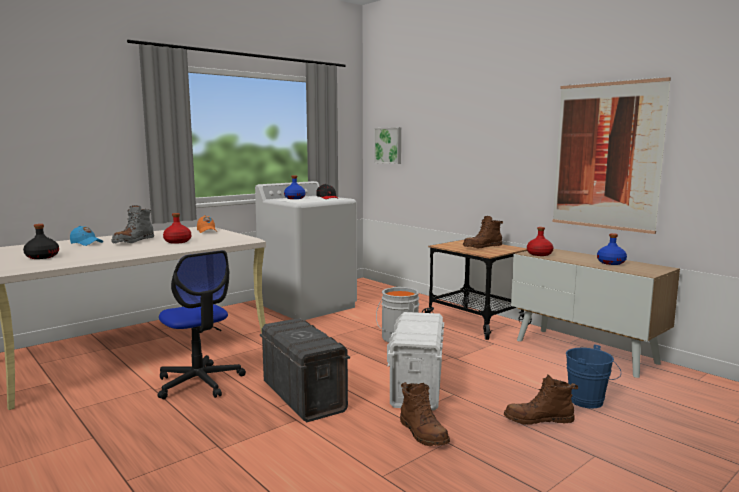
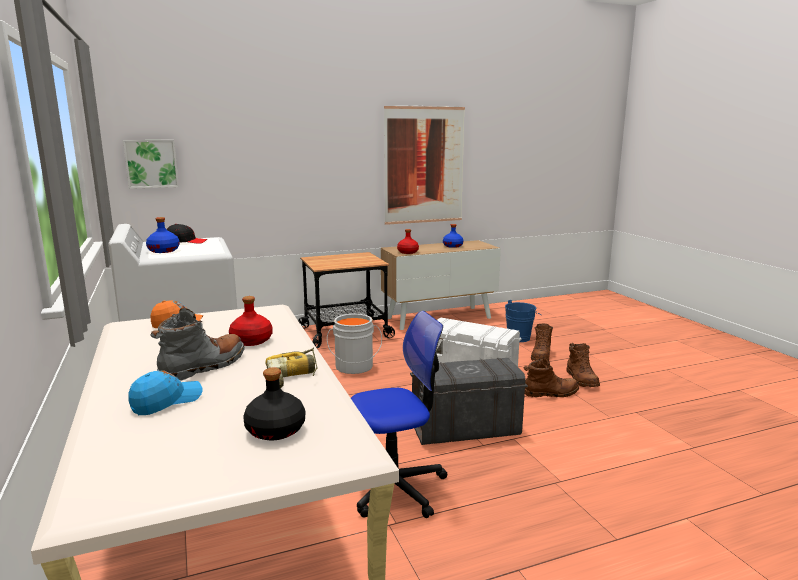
camera: 70 degrees left, 5 degrees up
grey boot [111,205,154,243] -> grey boot turned 90 degrees counterclockwise [150,308,245,381]
brown boot [463,216,503,249] -> brown boot moved to [566,343,600,387]
none -> power drill [266,347,318,388]

